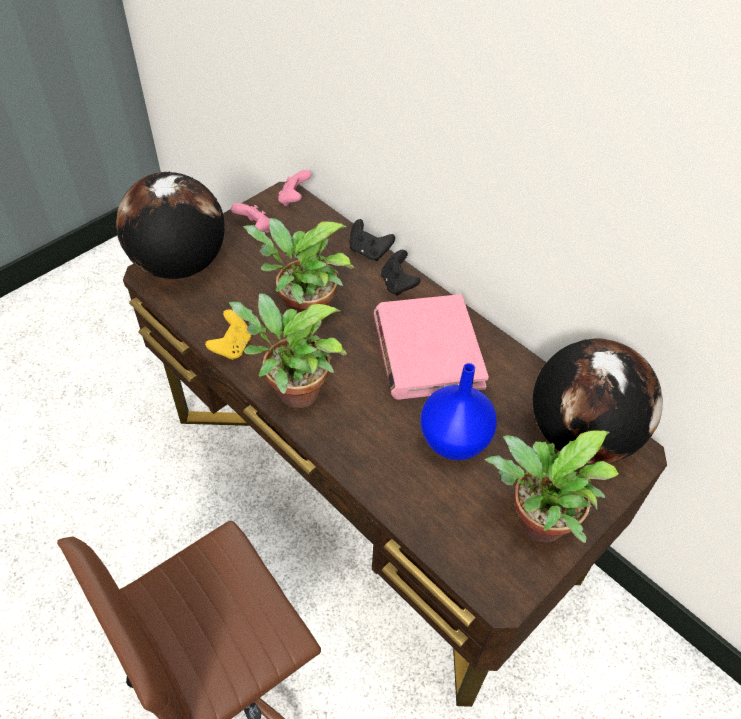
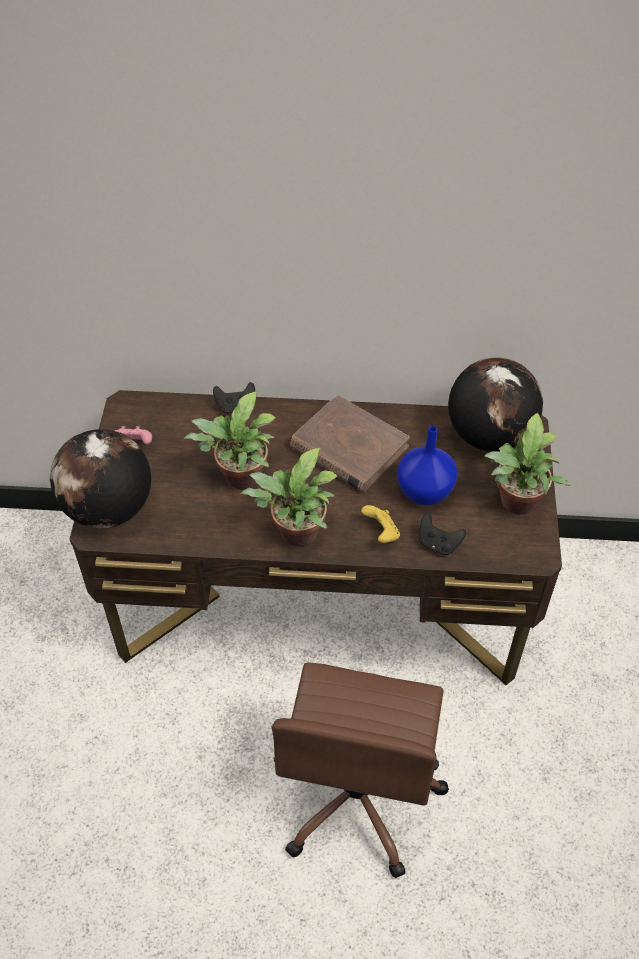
camera: 40 degrees left, 0 degrees up
yellow game controller [205,309,251,360] -> yellow game controller moved to [361,505,400,543]
pink game controller [278,170,312,206] -> none
pink book [374,294,489,400] -> brown book [290,395,410,493]
black game controller [381,250,420,296] -> black game controller moved to [419,513,466,555]

